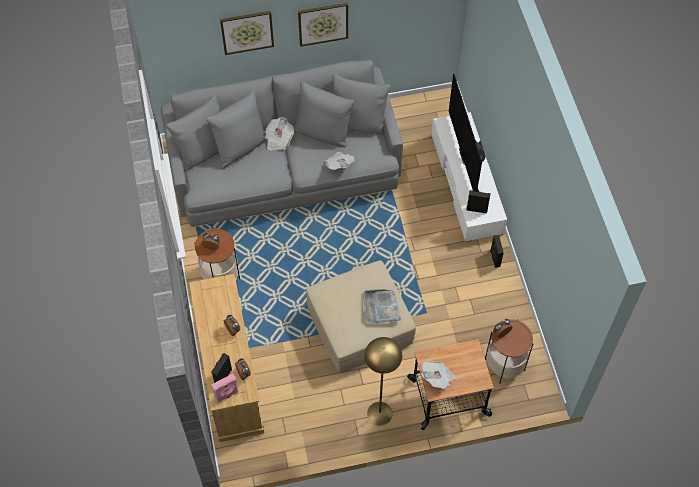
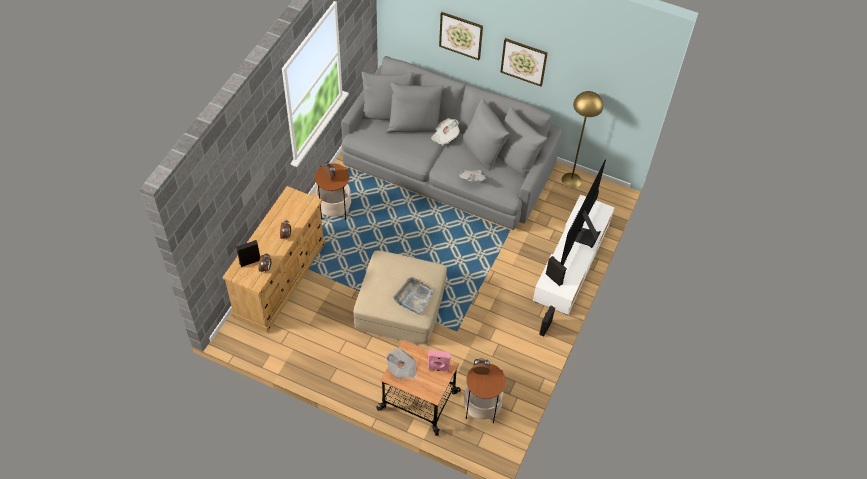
camera: 35 degrees right, 5 degrees down
pink speaker [212,374,239,403] -> pink speaker moved to [427,350,451,372]
yellow floor lamp [364,337,402,425] -> yellow floor lamp moved to [562,91,603,188]

